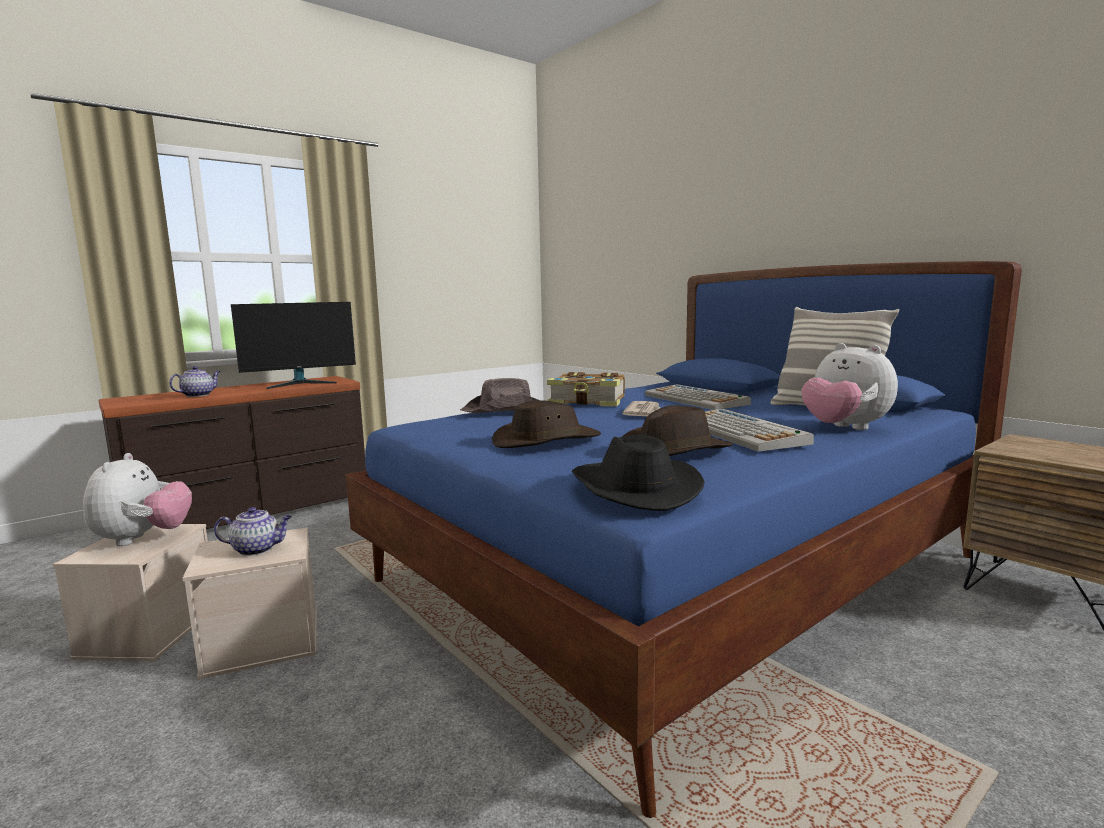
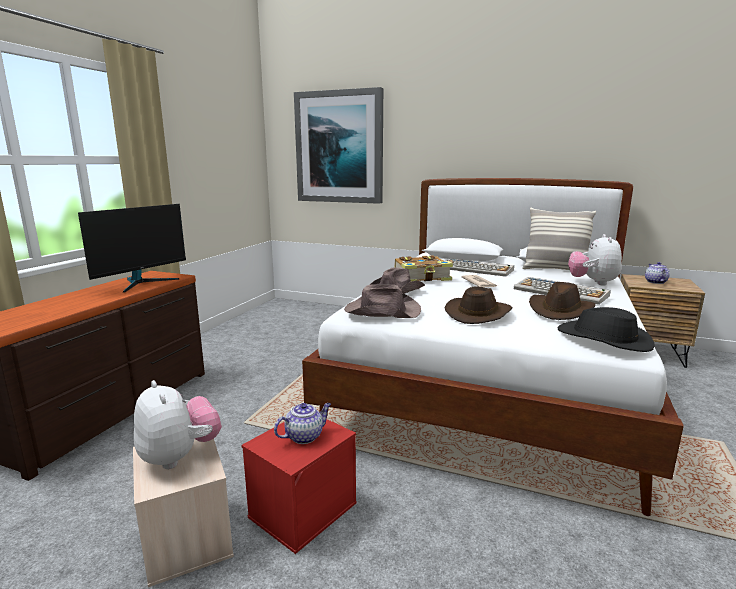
camera: 30 degrees left, 5 degrees up
teapot [169,366,220,397] -> teapot moved to [645,262,670,284]
beige storage box [182,528,317,679] -> red storage box [241,419,357,554]
blue bed [346,261,1022,818] -> white bed [302,178,684,516]
plush toy [802,343,898,430] -> plush toy turned 75 degrees clockwise [568,234,622,285]
none -> picture [294,87,383,204]
none -> brown hat [344,284,421,318]

